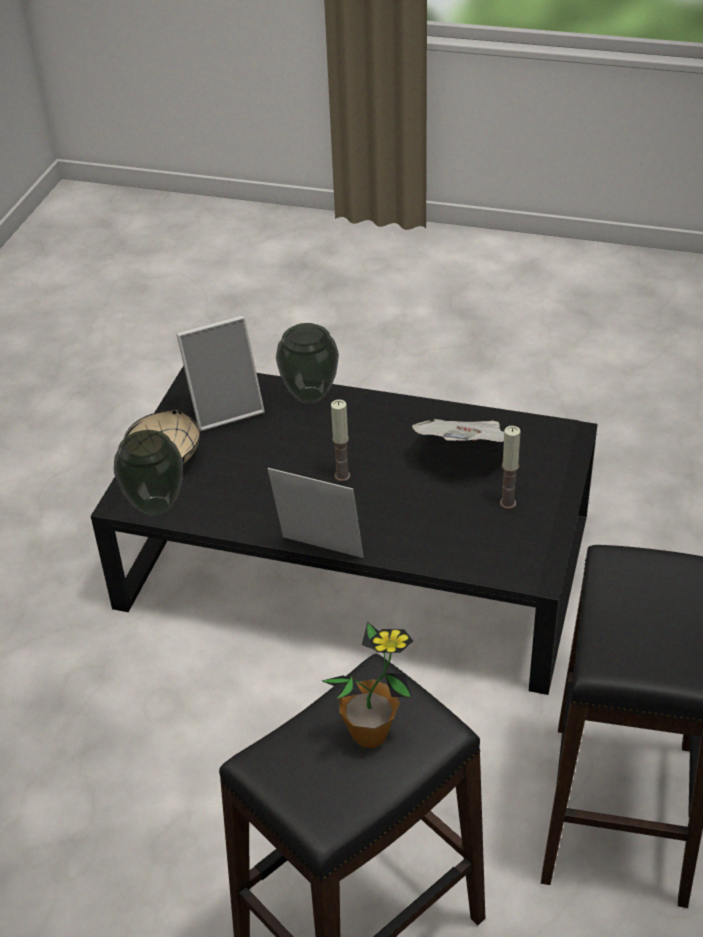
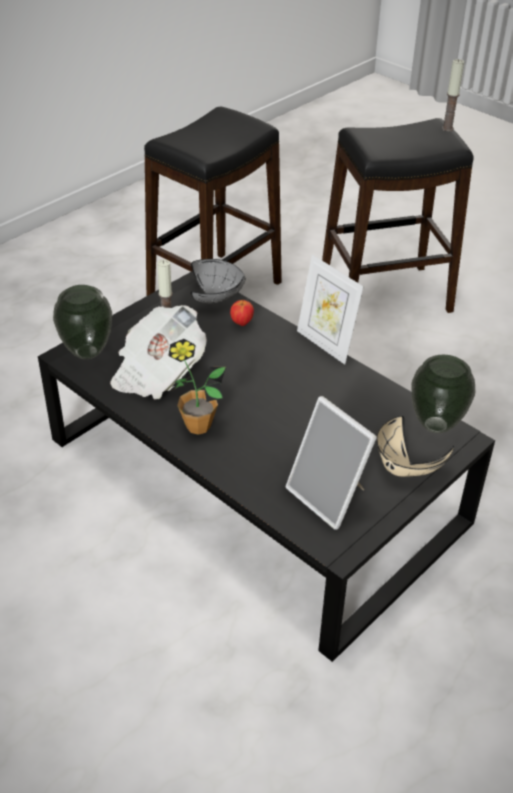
camera: 155 degrees left, 0 degrees up
picture frame [176,315,265,431] -> picture frame turned 135 degrees counterclockwise [285,396,377,530]
vase [276,323,339,404] -> vase moved to [53,285,112,359]
potted plant [322,622,413,748] -> potted plant moved to [168,339,226,435]
candle [331,400,350,482] -> candle moved to [442,59,464,131]
none -> grey bowl [191,259,246,303]
none -> apple [230,300,254,326]

